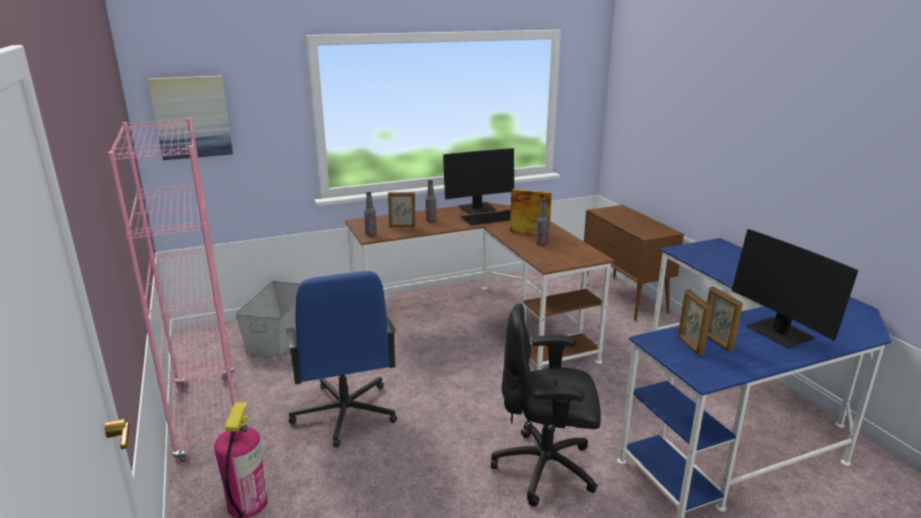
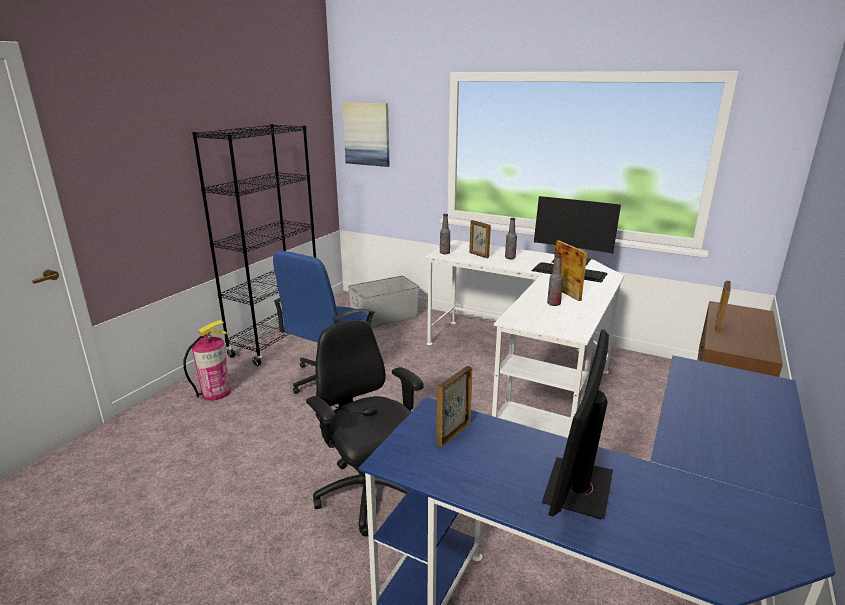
camera: 50 degrees right, 0 degrees up
pink bookcase [107,118,236,465] -> black bookcase [192,124,316,366]
brown desk [345,203,615,370] -> white desk [425,240,624,438]
picture frame [707,287,743,352] -> picture frame moved to [715,281,731,333]

